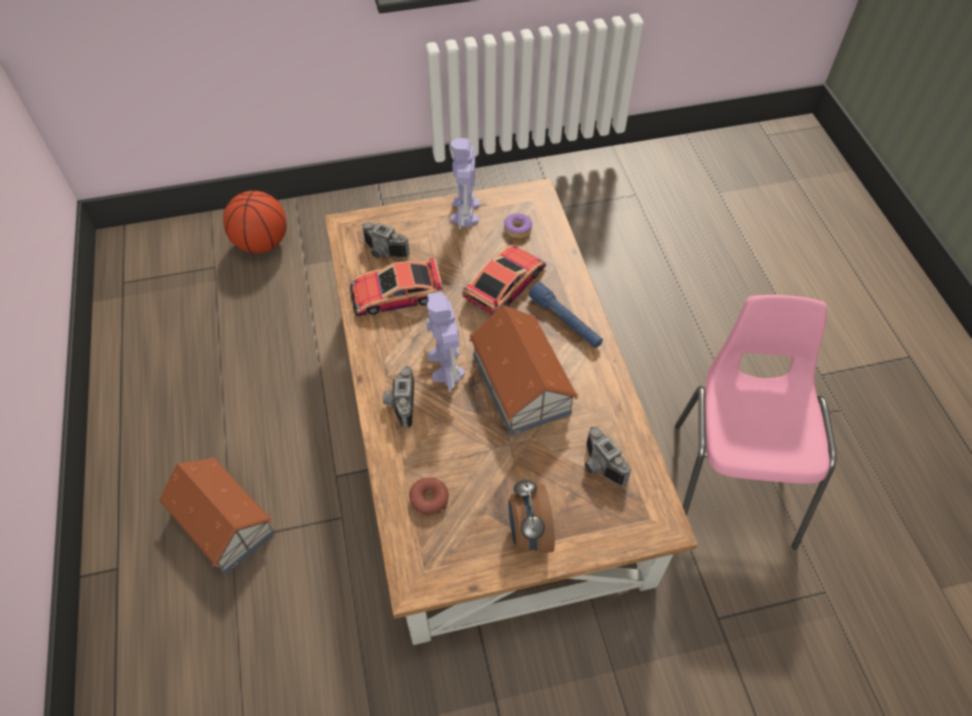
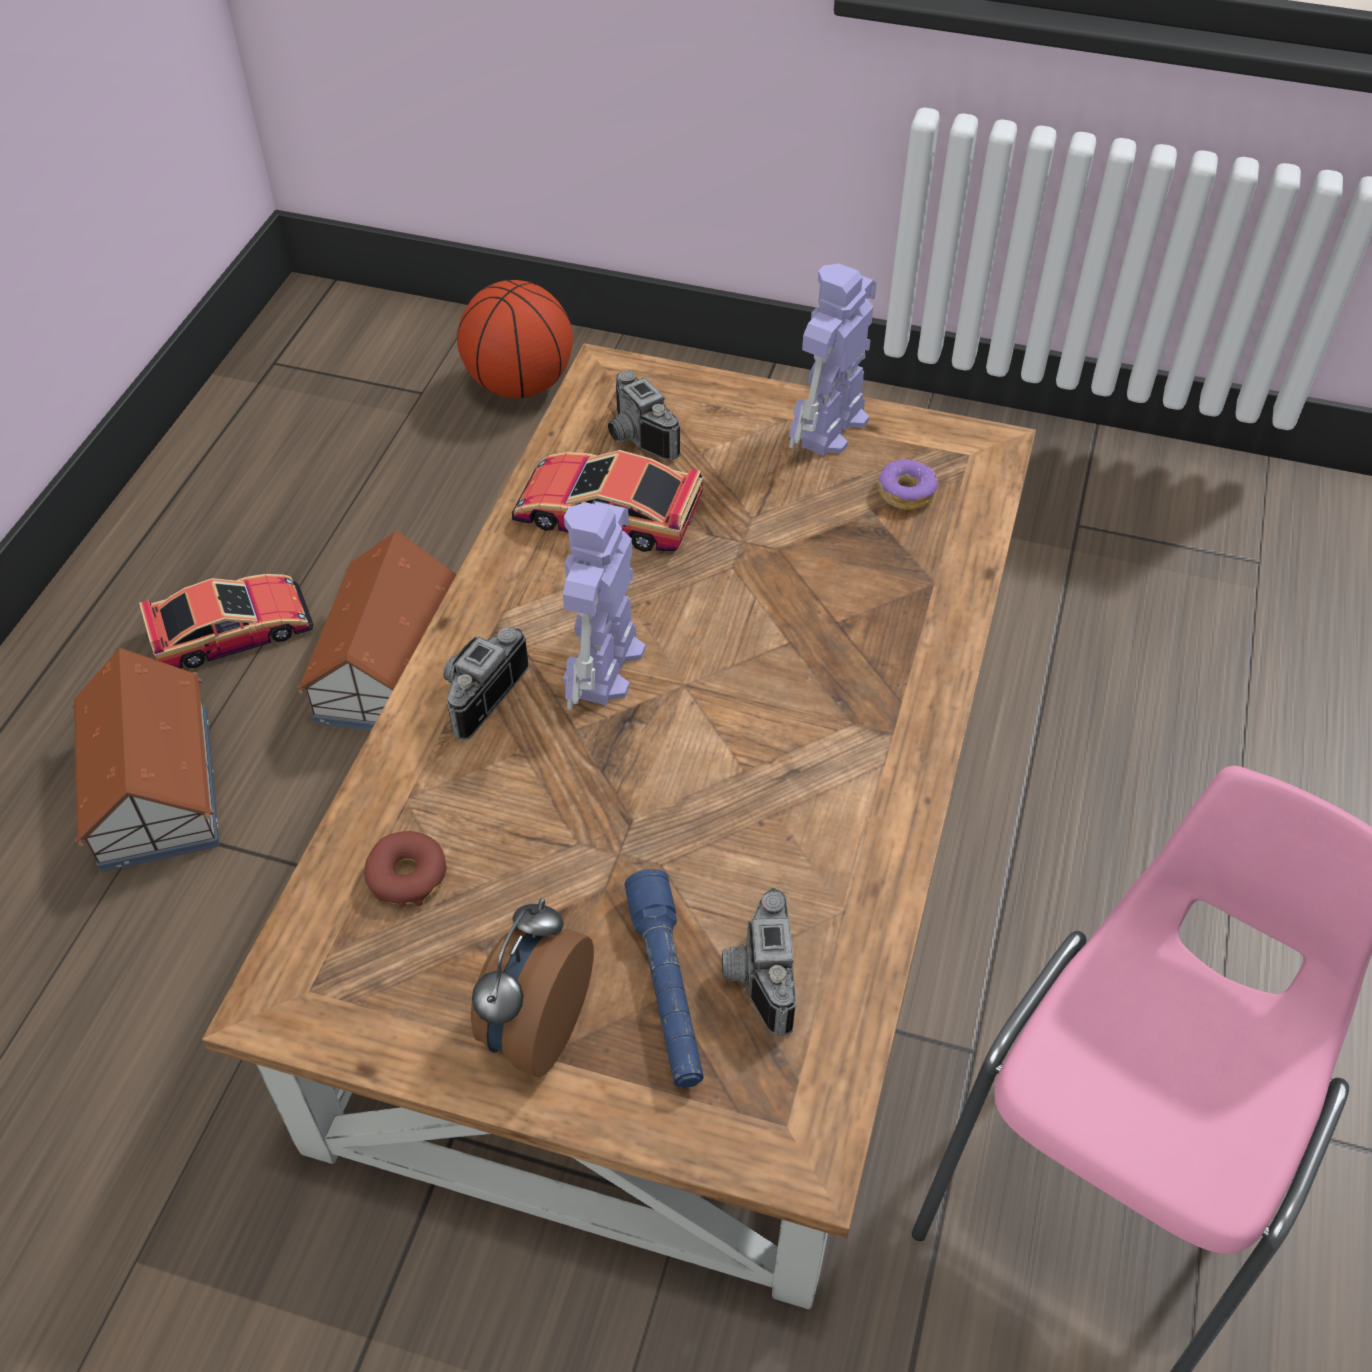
camera: 30 degrees right, 5 degrees down
toy car [462,245,546,315] -> toy car moved to [139,574,313,669]
toy house [469,305,578,435] -> toy house moved to [298,531,458,731]
blue flashlight [529,282,603,348] -> blue flashlight moved to [625,869,704,1088]

